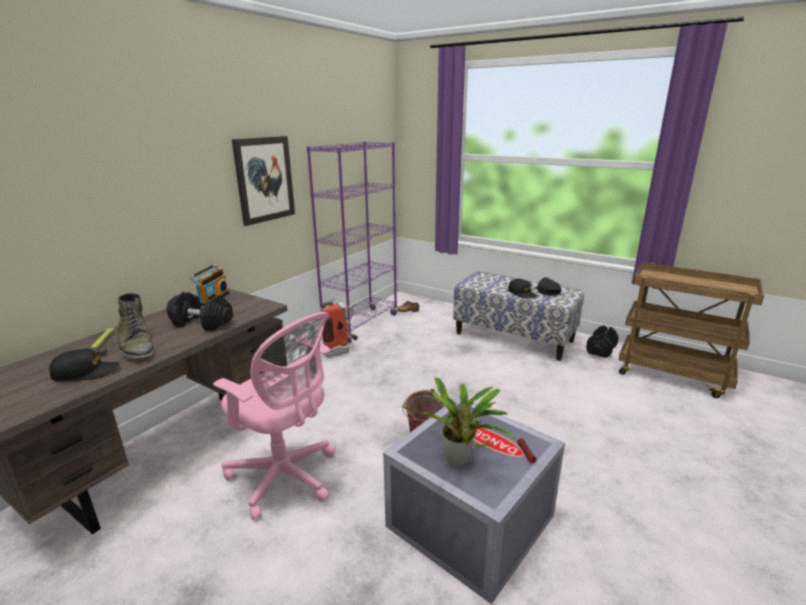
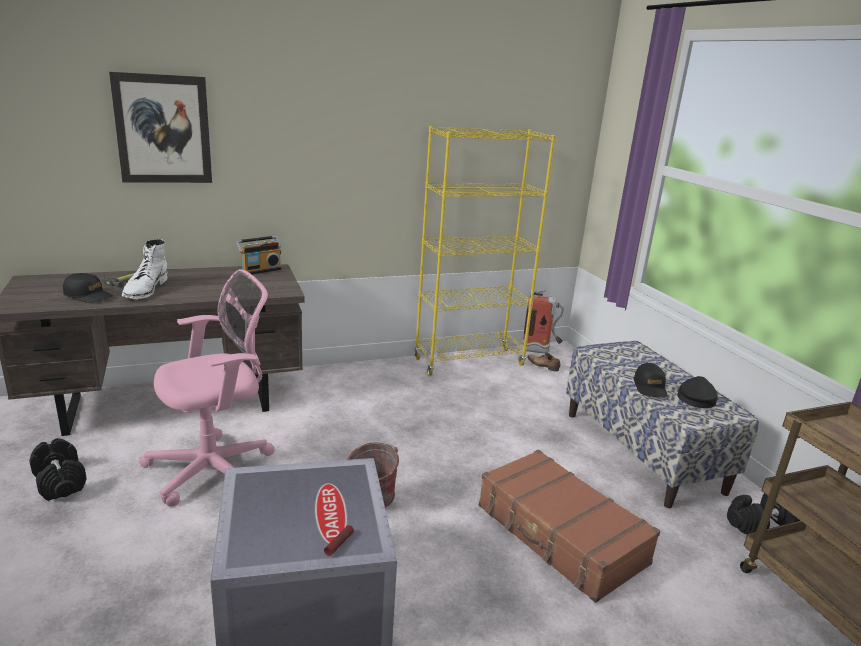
camera: 35 degrees right, 0 degrees up
green boot [118,293,155,359] -> white boot [122,239,168,299]
black dumbbell [167,292,233,331] -> black dumbbell moved to [29,438,87,501]
pink office chair [213,312,335,520] -> pink office chair turned 105 degrees counterclockwise [139,269,275,507]
picture [232,136,295,226] -> picture moved to [109,72,212,183]
purple bookcase [307,141,398,344] -> yellow bookcase [414,126,556,376]
fire extinguisher [320,298,358,357] -> fire extinguisher moved to [521,290,564,354]
potted plant [402,377,515,466] -> none
none -> brown suitcase [479,450,660,603]

